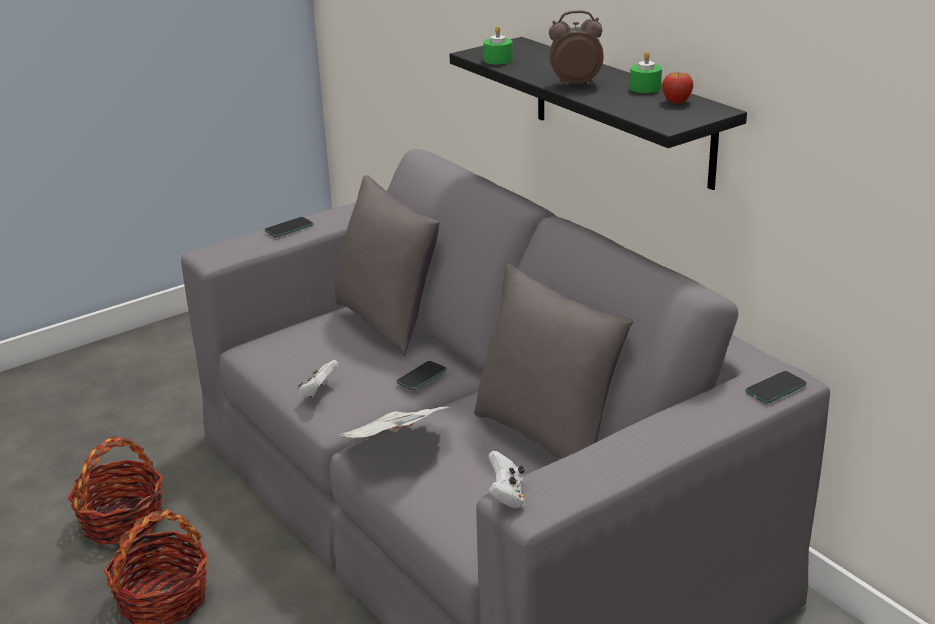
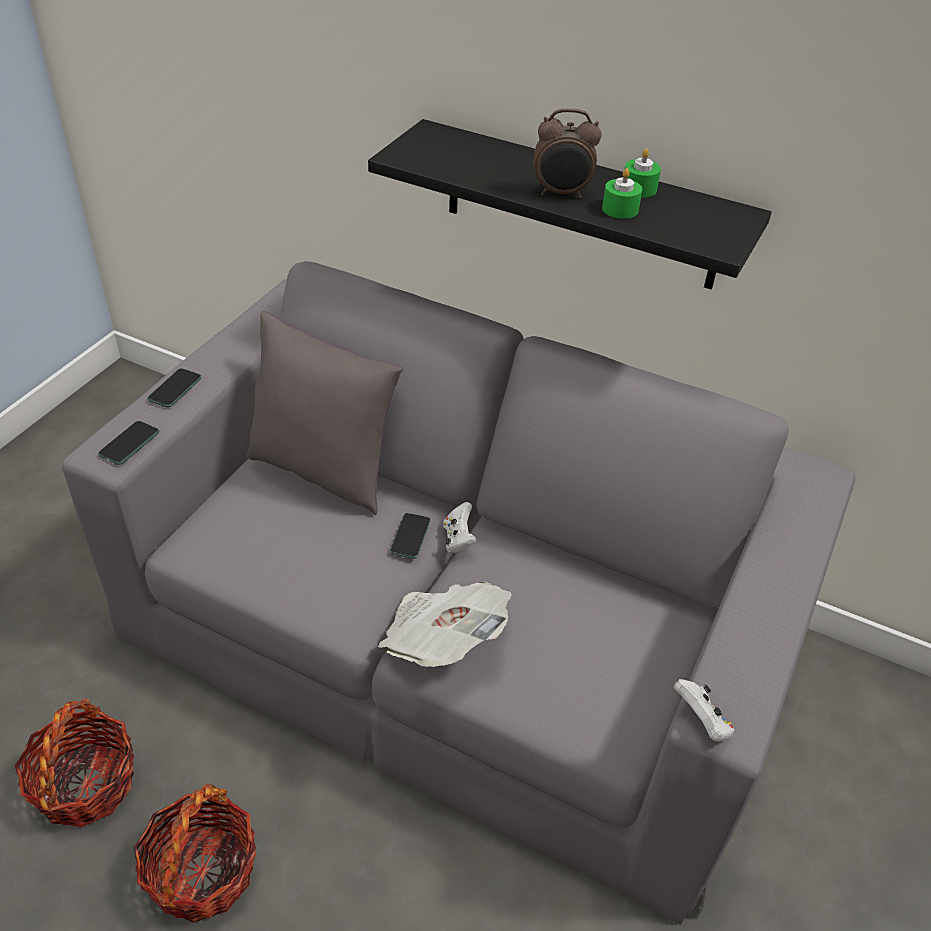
camera: 30 degrees left, 15 degrees up
white game controller [298,360,339,398] -> white game controller moved to [443,502,477,553]
grey pillow [474,264,633,459] -> none
green candle [484,26,513,65] -> green candle moved to [602,168,642,219]
alarm clock [549,10,604,86] -> alarm clock turned 150 degrees counterclockwise [533,108,602,198]
apple [662,72,693,104] -> none
phone [745,371,807,404] -> phone moved to [98,421,159,465]

